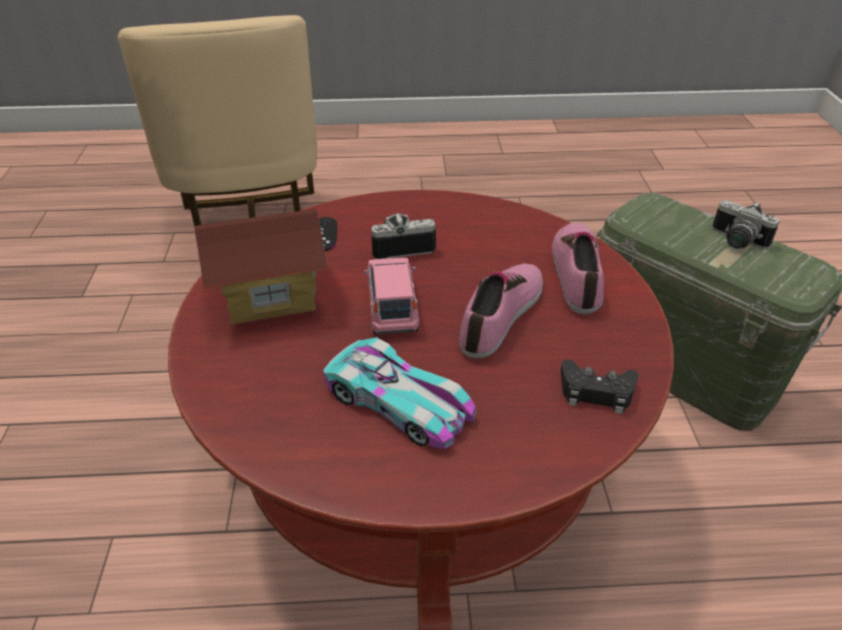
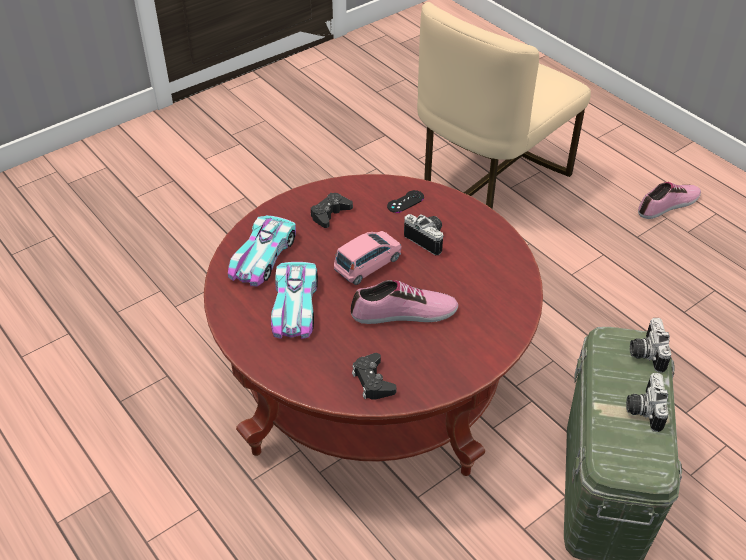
camera: 55 degrees right, 5 degrees up
toy house [194,209,329,325] -> black game controller [311,193,353,228]
shoe [552,223,604,314] -> shoe moved to [638,182,701,219]
none -> toy car [228,215,296,286]
none -> camera [630,318,671,373]

